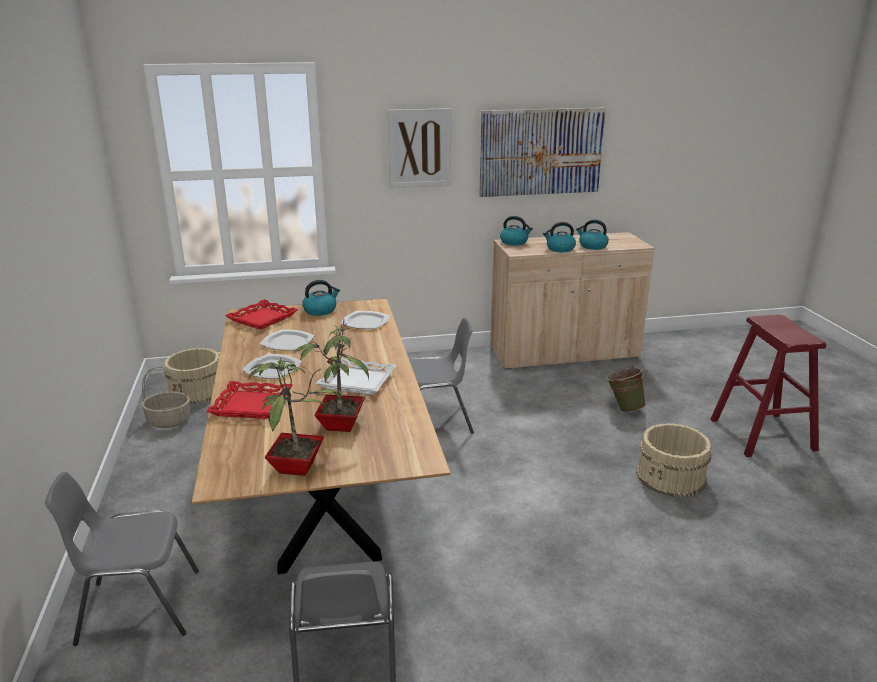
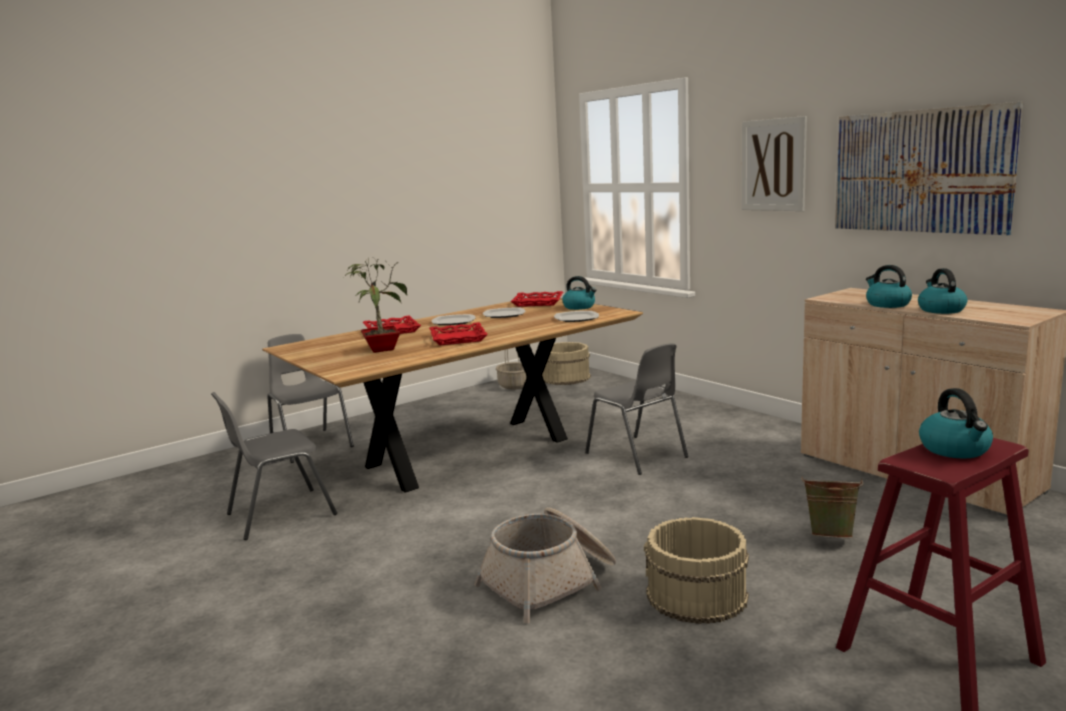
camera: 65 degrees right, 10 degrees down
potted plant [248,357,343,476] -> none
white tray [316,358,396,395] -> red tray [429,322,488,345]
kettle [500,216,533,246] -> kettle moved to [919,388,993,459]
none -> basket [474,507,616,623]

